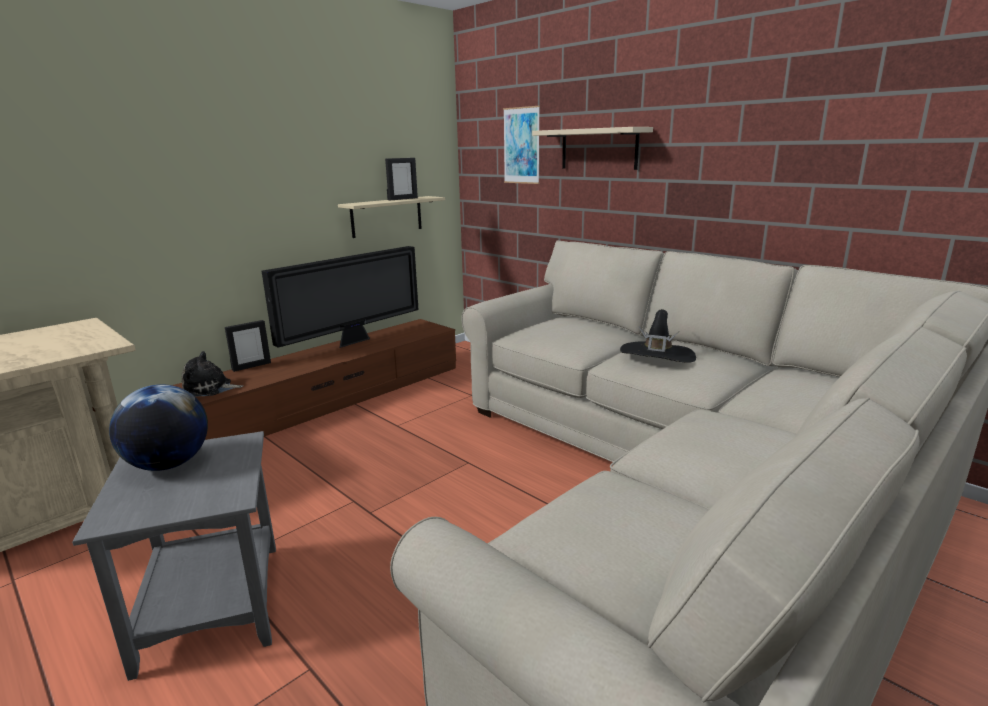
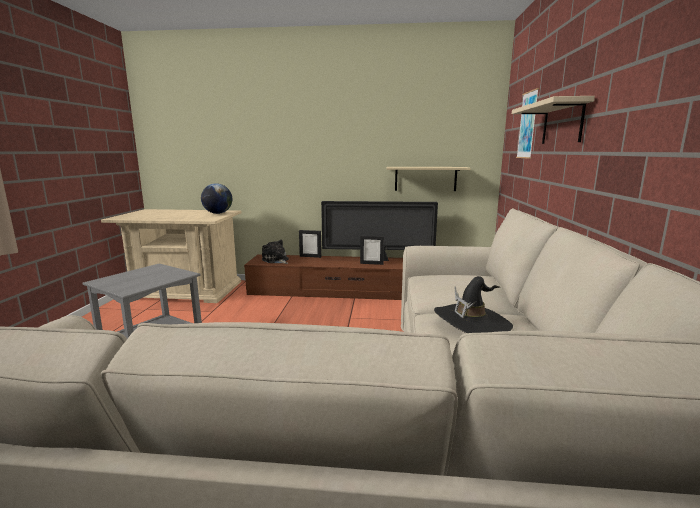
camera: 50 degrees right, 5 degrees down
globe [109,384,208,471] -> globe moved to [201,183,232,214]
picture frame [385,158,418,200] -> picture frame moved to [360,235,384,265]

